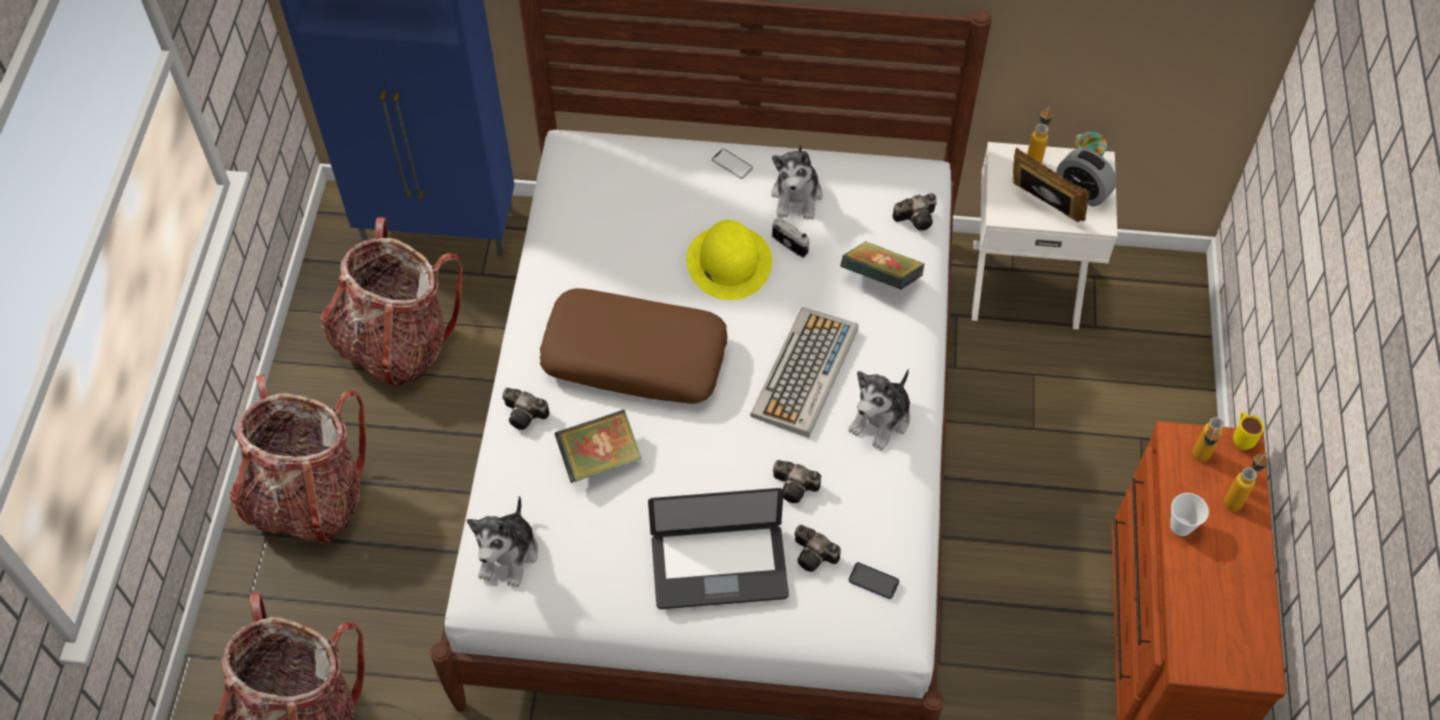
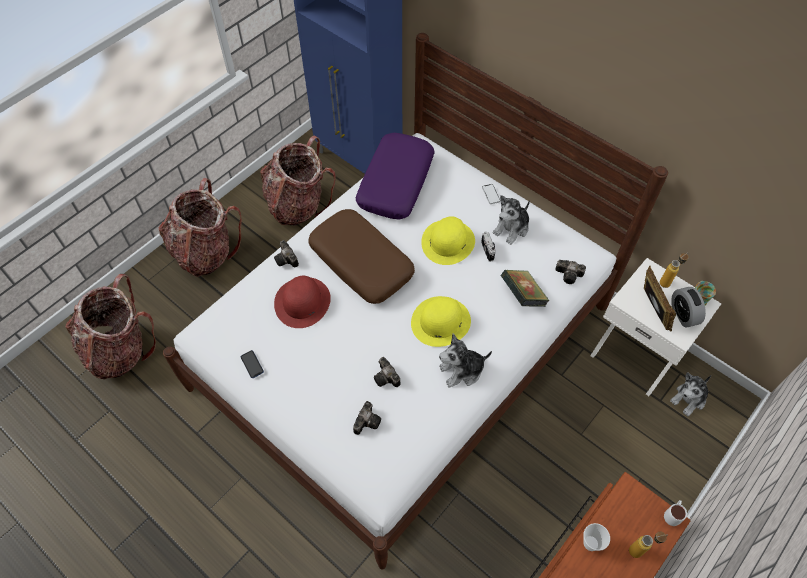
camera: 35 degrees right, 0 degrees up
plush toy [467,496,538,588] -> plush toy moved to [670,372,711,416]
book [554,410,642,483] -> red hat [274,276,331,328]
laptop [648,488,789,609] -> none
keyboard [750,307,858,438] -> yellow hat [411,296,471,347]
camera [794,524,841,572] -> camera turned 135 degrees counterclockwise [353,401,381,435]
phone [849,562,899,599] -> phone moved to [241,350,264,378]
bottle [1192,417,1224,462] -> none
yellow mug [1233,412,1264,450] -> white mug [664,500,687,526]
none -> purple pillow [356,133,435,220]

